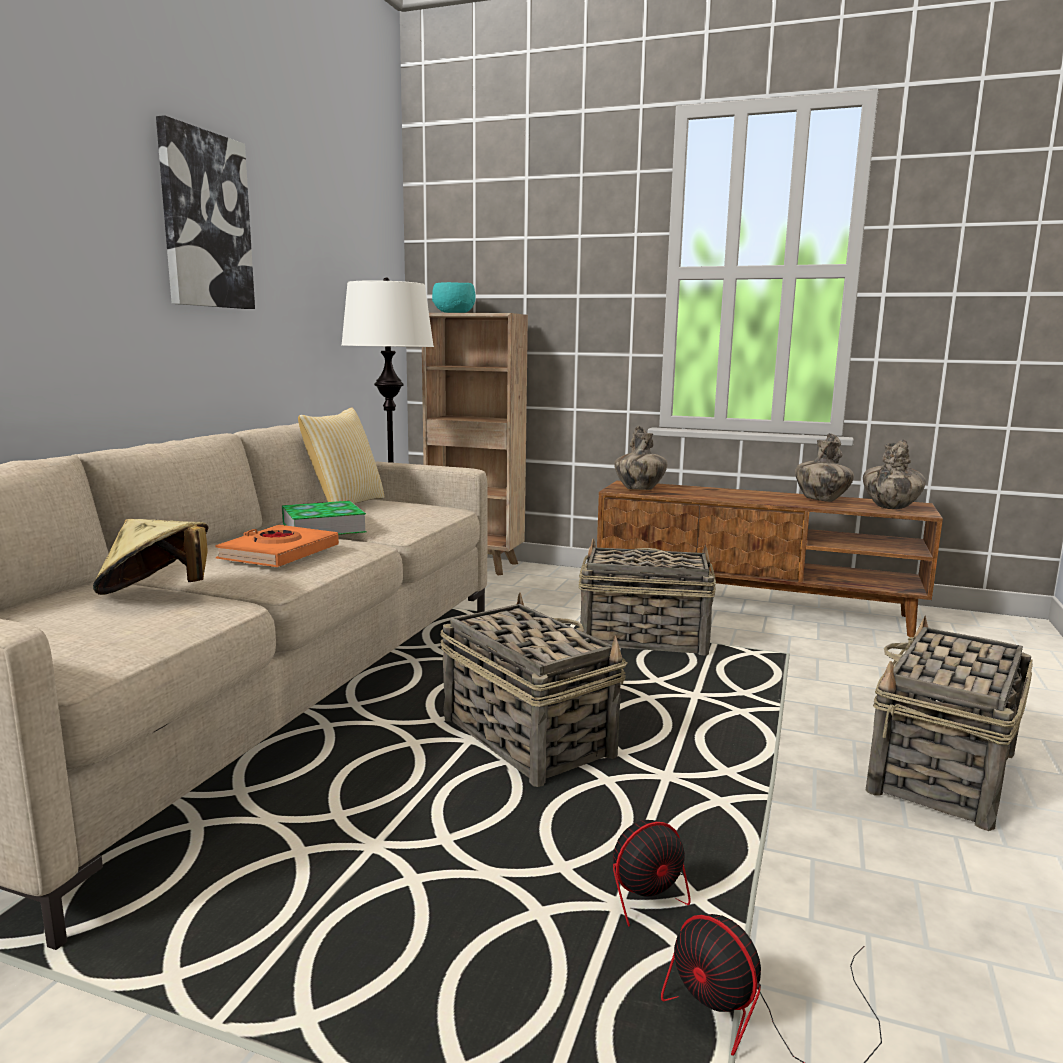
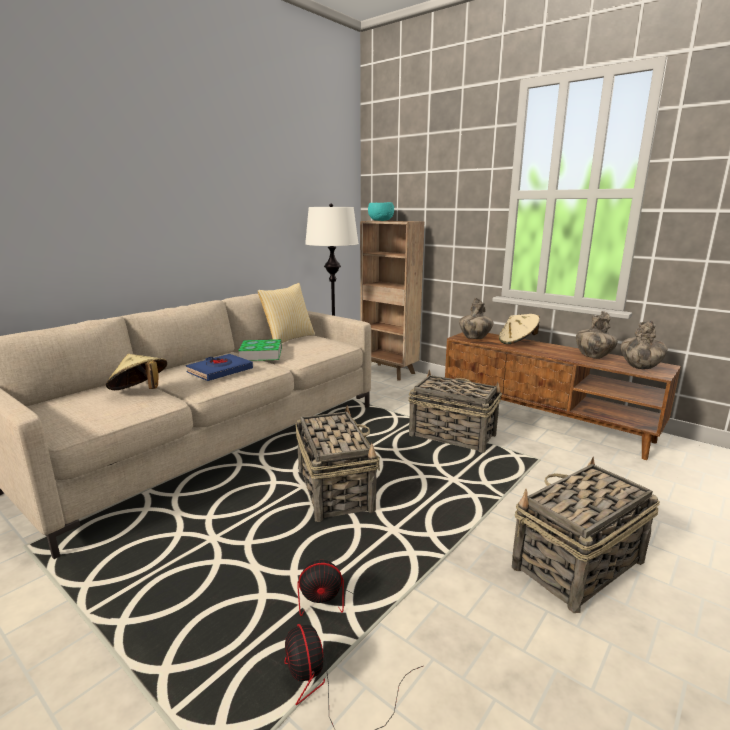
camera: 20 degrees right, 5 degrees up
picture [156,115,255,309] -> none
orange book [215,525,339,567] -> blue book [186,354,253,381]
none -> beige hat [499,314,540,344]

